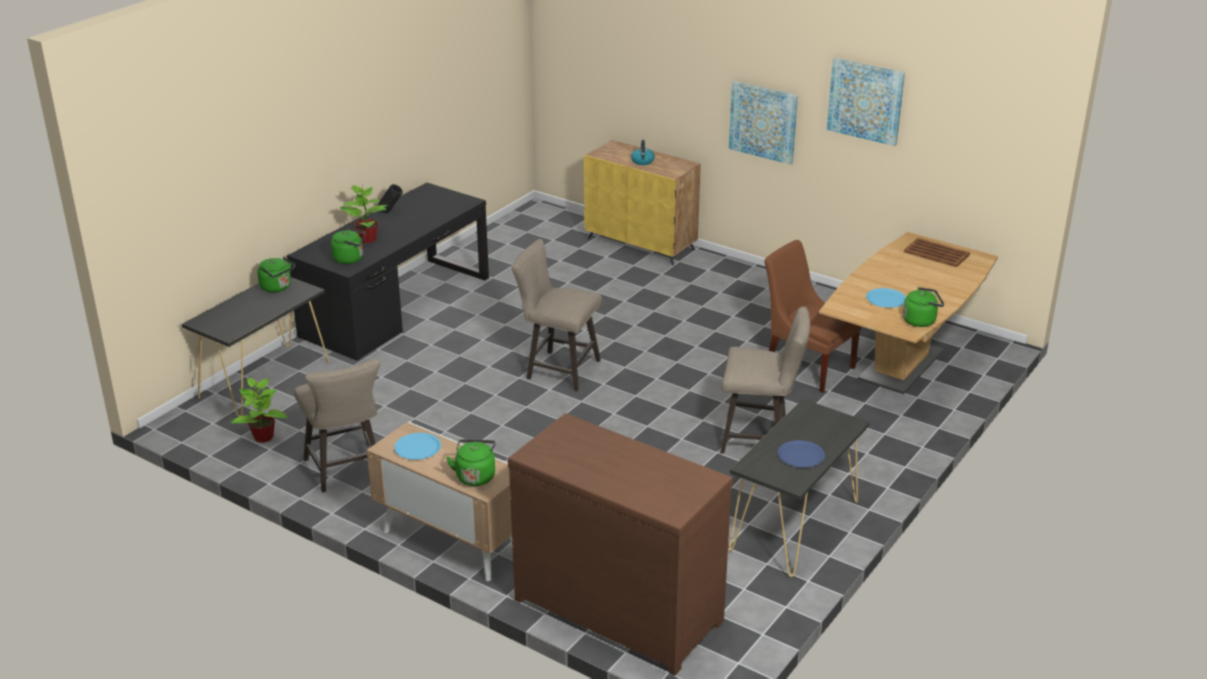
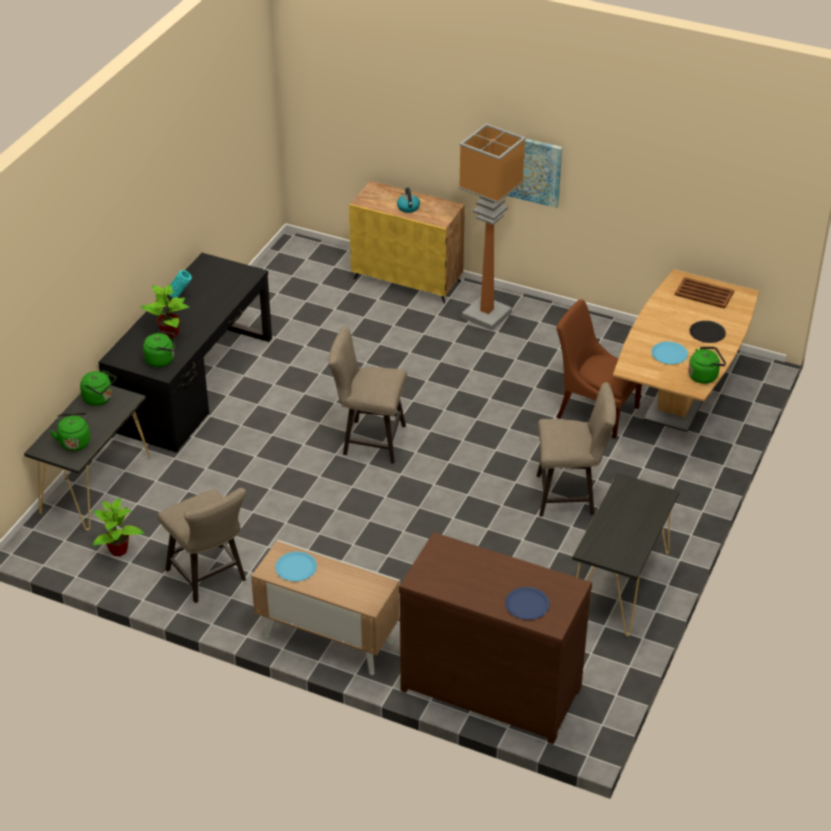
camera: 10 degrees left, 10 degrees up
black vase [377,184,403,213] -> turquoise vase [169,270,192,298]
green kettle [446,439,496,486] -> green kettle moved to [50,413,90,451]
blue plate [778,440,825,468] -> blue plate moved to [505,587,550,620]
picture [827,58,905,146] -> none
none -> floor lamp [459,123,526,330]
none -> black plate [690,321,726,343]

